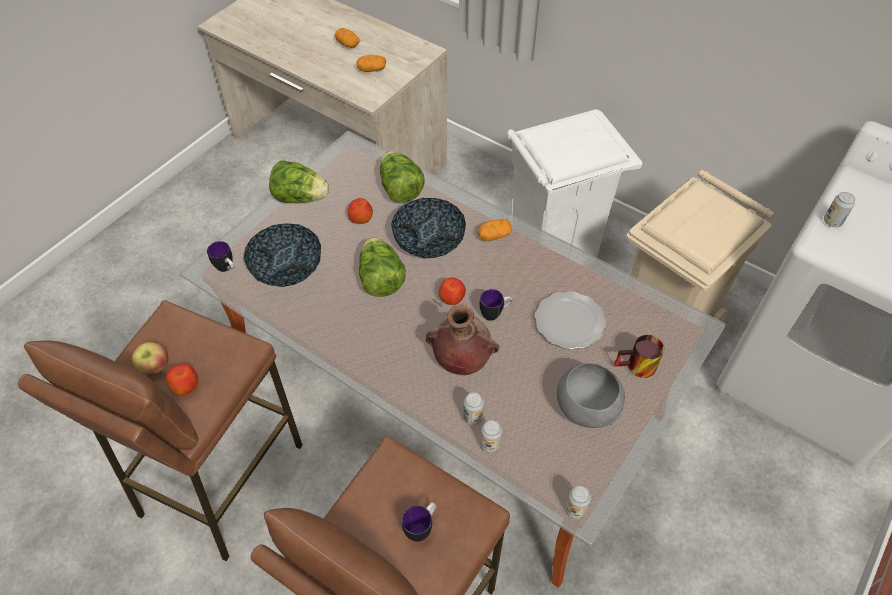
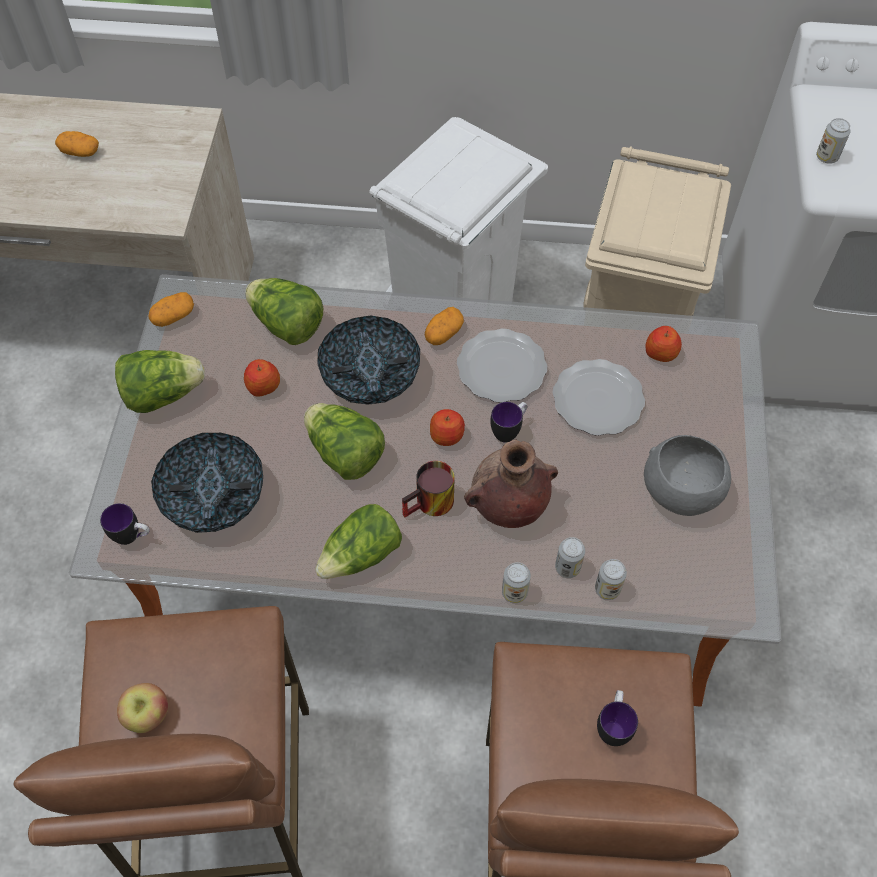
camera: 30 degrees left, 5 degrees up
apple [166,364,198,395] -> apple moved to [646,326,682,362]
potato [356,55,386,72] -> potato moved to [149,292,194,327]
can [565,486,591,519] -> can moved to [502,562,531,603]
mug [614,335,664,378] -> mug moved to [402,461,455,517]
none -> lettuce [315,504,402,579]
none -> plate [457,328,547,403]

